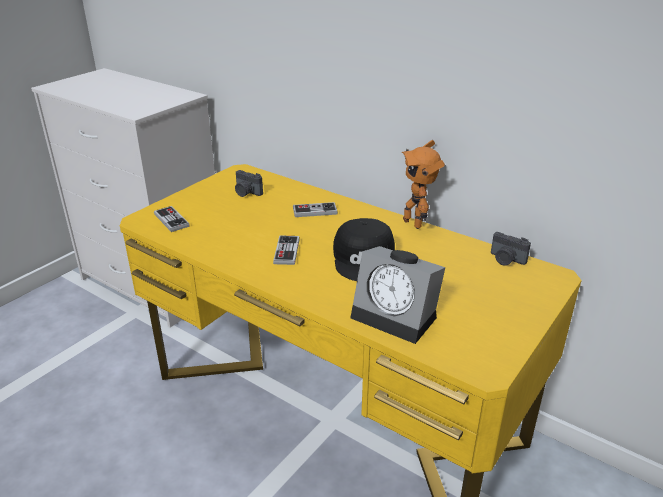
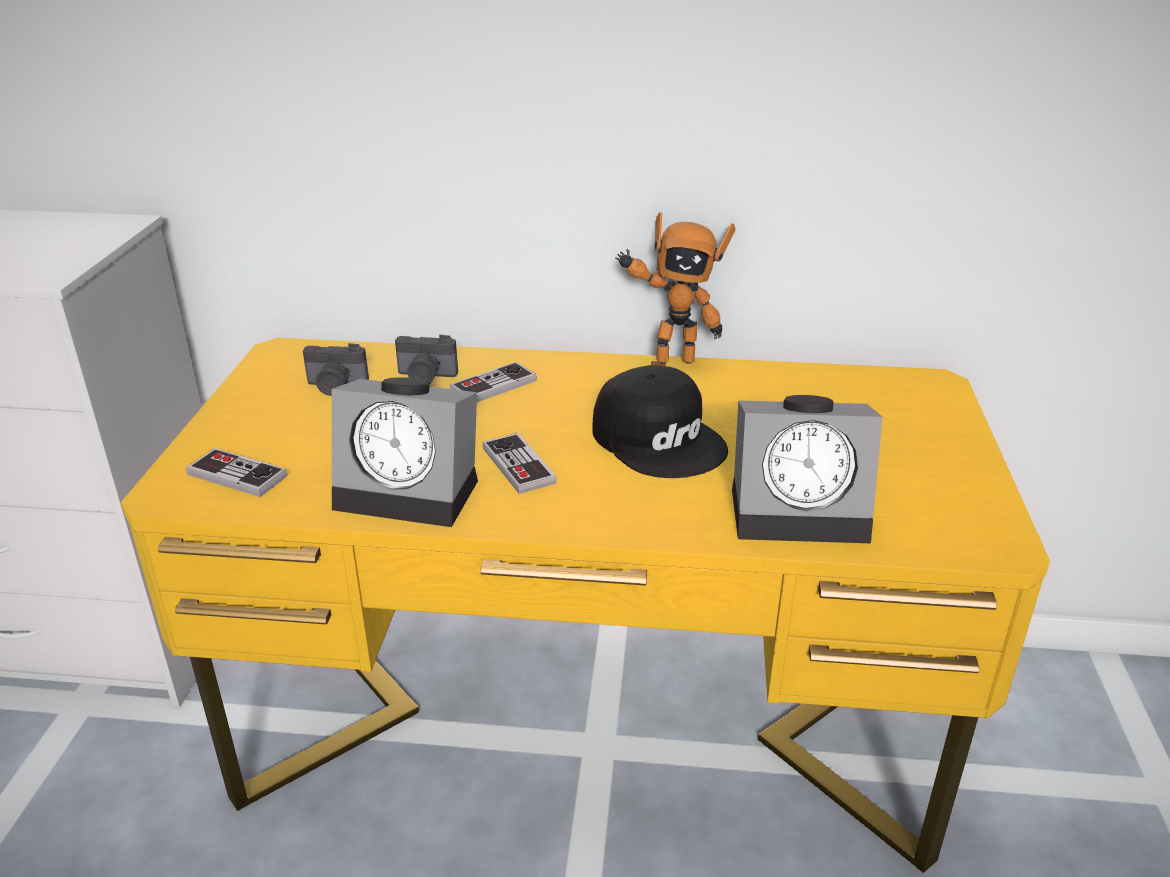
camera: 30 degrees left, 0 degrees up
toy robot [402,140,445,229] -> toy robot turned 45 degrees counterclockwise [615,212,736,366]
camera [491,232,531,266] -> camera moved to [395,335,458,384]
none -> alarm clock [332,377,478,527]

